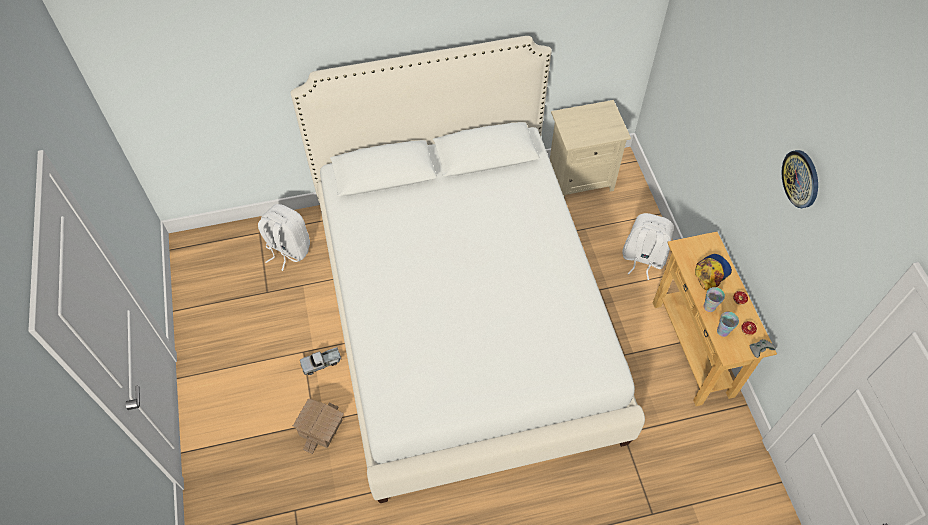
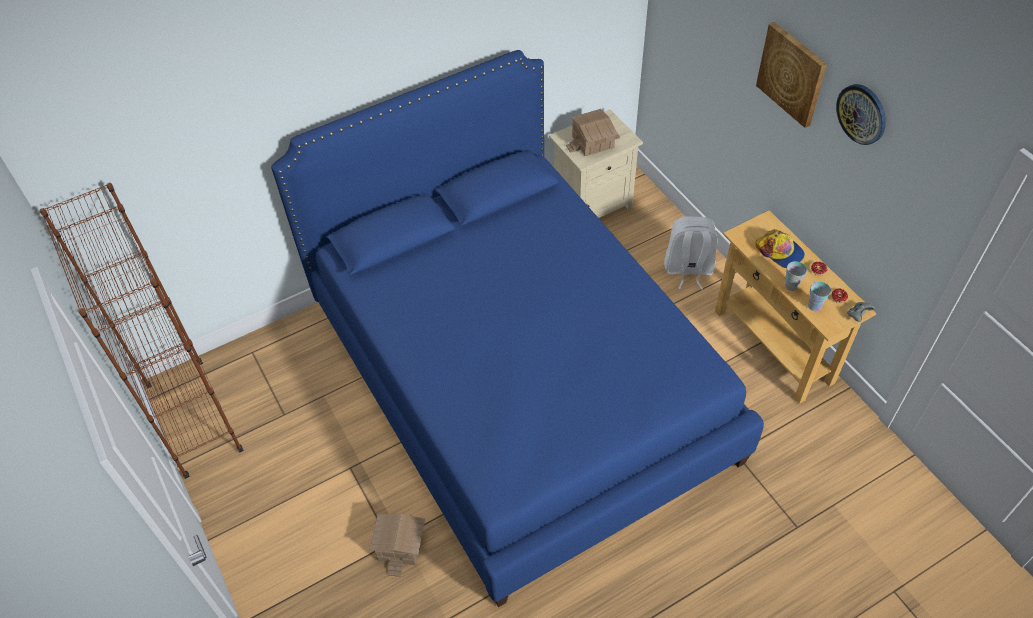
camera: 15 degrees left, 5 degrees down
white backpack [258,204,310,271] -> none
white bed [291,36,645,503] -> blue bed [271,50,764,607]
toy truck [300,347,341,375] -> none
cap [695,254,732,290] -> cap turned 105 degrees clockwise [755,229,805,268]
none -> brown bookcase [40,183,244,479]
none -> toy house [566,109,620,156]
none -> picture [756,22,827,128]

